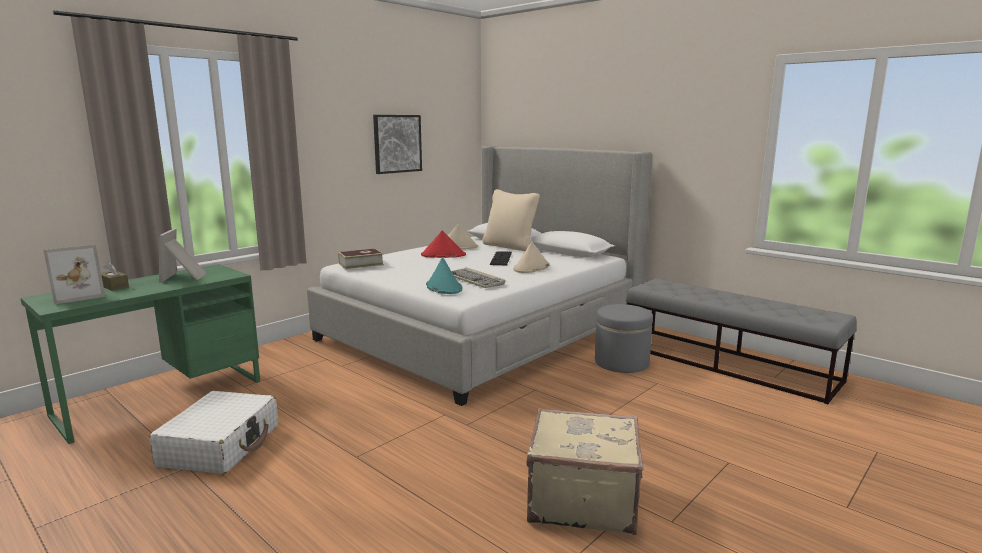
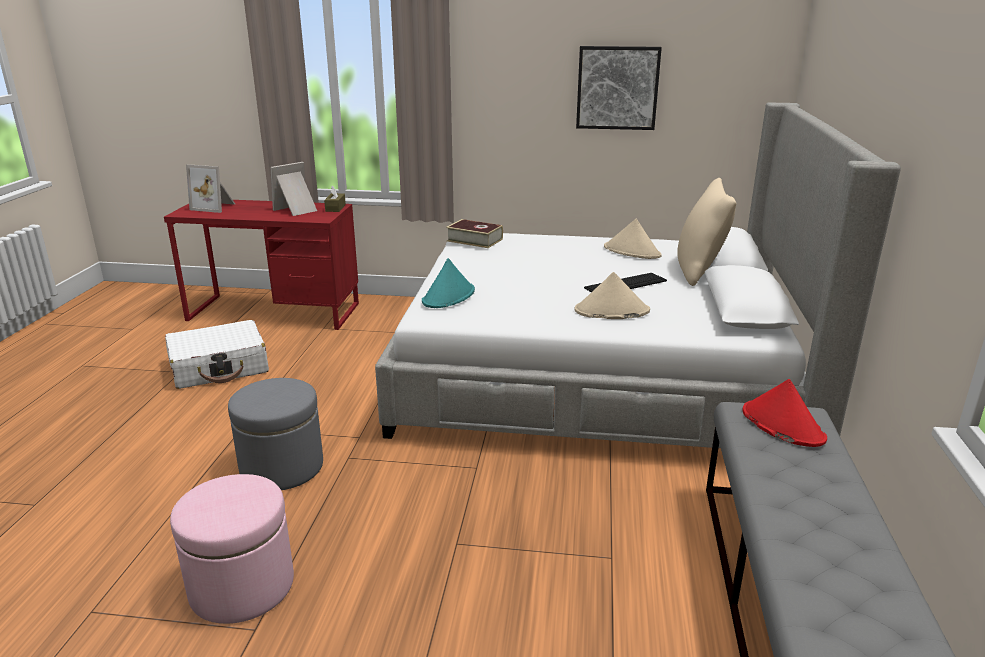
camera: 55 degrees right, 10 degrees up
green desk [20,264,260,444] -> red desk [164,200,359,330]
brown tissue box [101,262,129,291] -> brown tissue box moved to [324,185,346,212]
red hat [421,231,466,258] -> red hat moved to [743,379,827,447]
keyboard [451,268,505,288] -> none
beige suitcase [526,408,643,535] -> pink ottoman [170,474,294,624]
grey ottoman [595,304,653,373] -> grey ottoman moved to [228,378,323,490]

